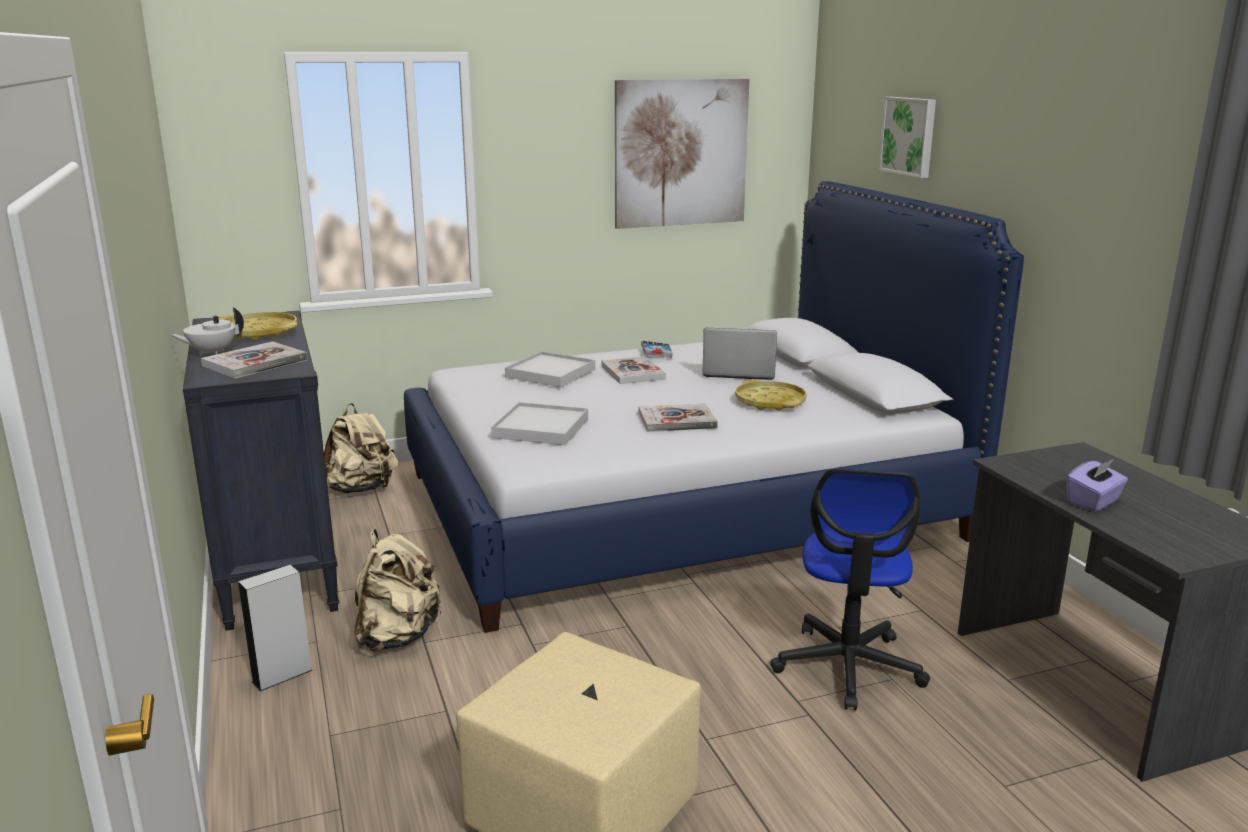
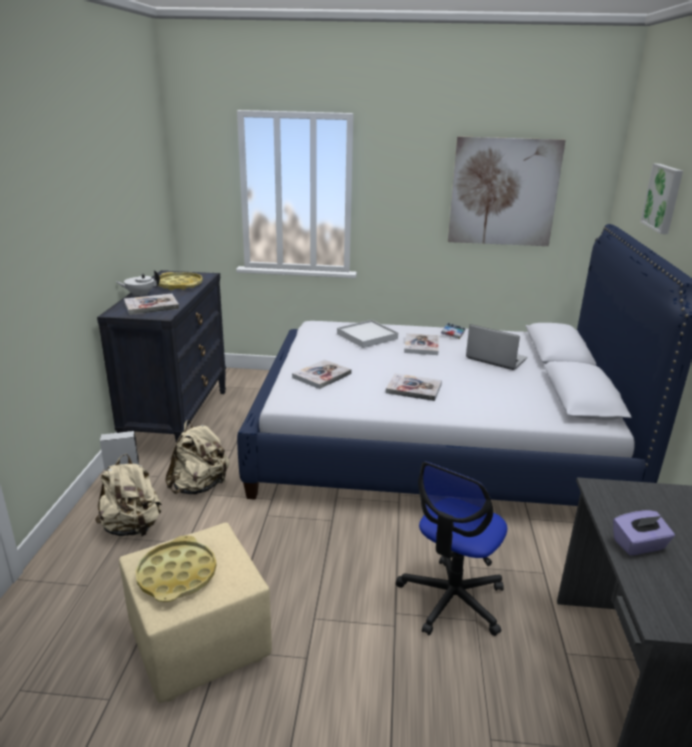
camera: 25 degrees right, 5 degrees up
beige backpack [324,403,398,494] -> beige backpack moved to [95,454,162,536]
white tray [491,402,588,445] -> book [292,359,352,389]
yellow tray [735,380,807,411] -> yellow tray moved to [135,535,217,602]

